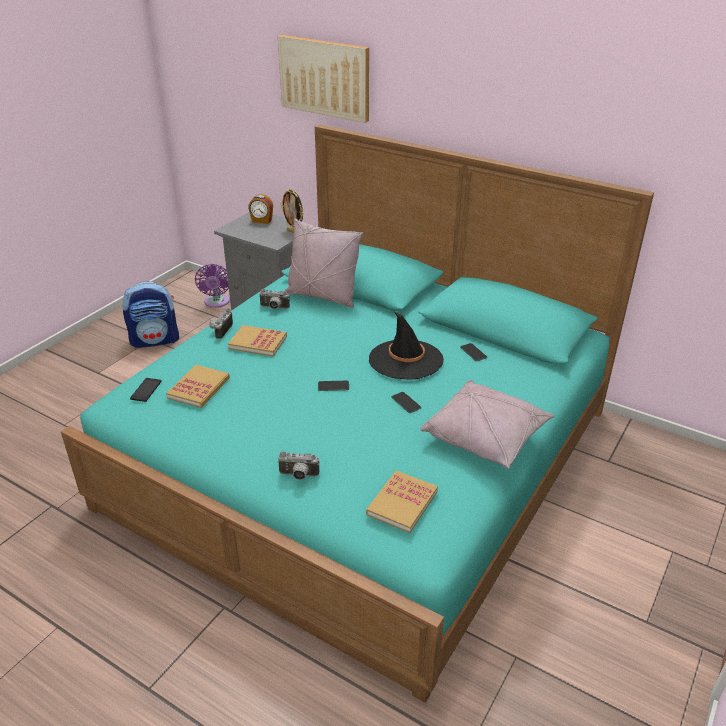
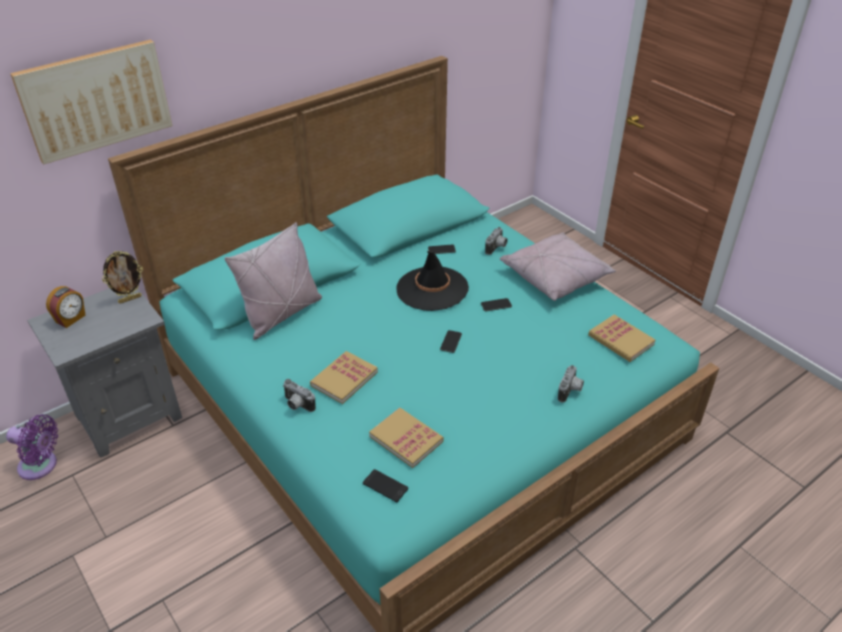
camera: 70 degrees left, 5 degrees up
backpack [122,281,179,348] -> none
camera [259,289,290,309] -> camera moved to [485,227,508,255]

